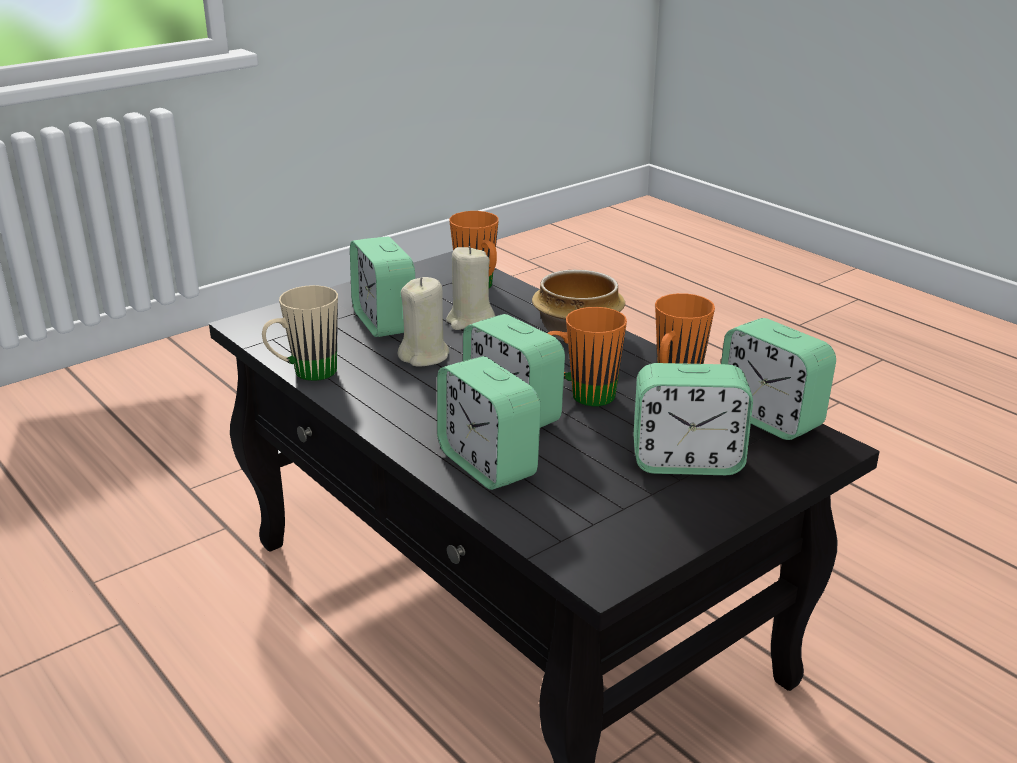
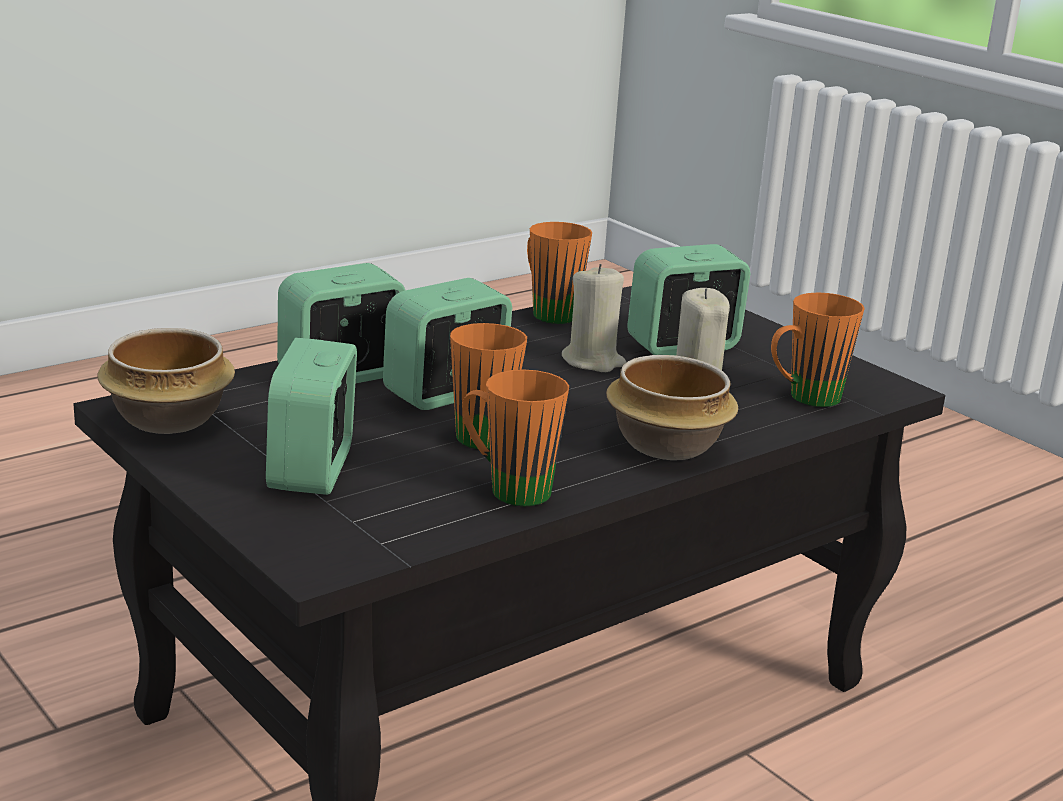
camera: 90 degrees right, 5 degrees down
beige mug [262,285,338,381] -> orange mug [527,222,592,324]
alarm clock [721,318,836,440] -> none
none -> bowl [97,328,235,434]

